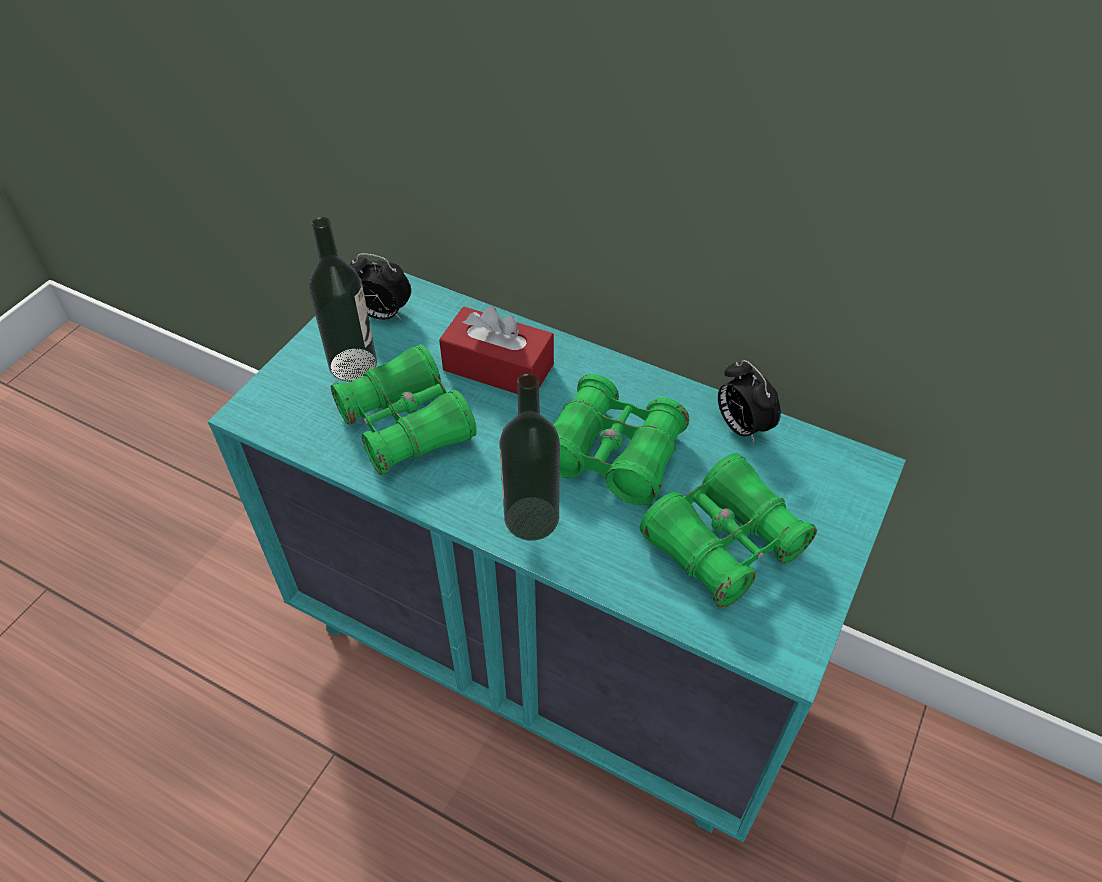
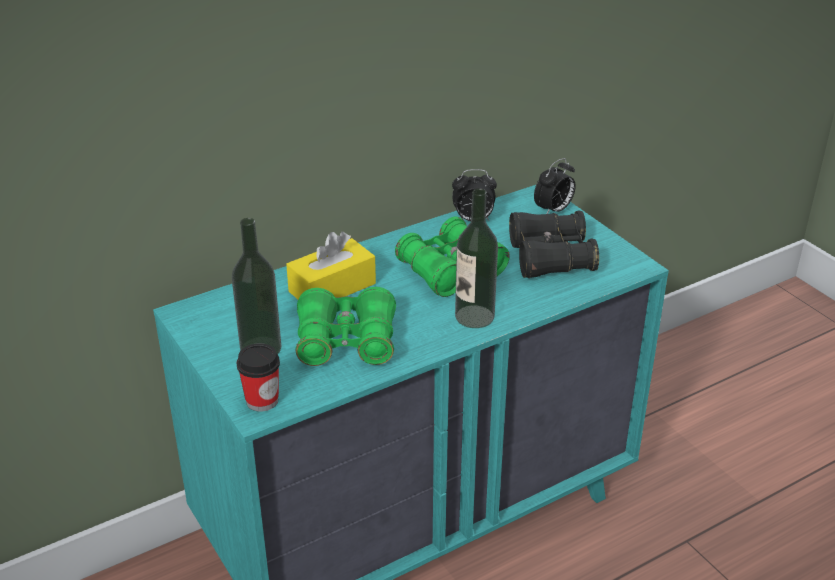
camera: 60 degrees left, 15 degrees down
alarm clock [349,253,411,320] -> alarm clock moved to [534,158,576,214]
red tissue box [439,306,554,394] -> yellow tissue box [286,232,376,300]
green binoculars [640,453,817,608] -> black binoculars [509,210,599,278]
none -> cup [237,343,280,412]

